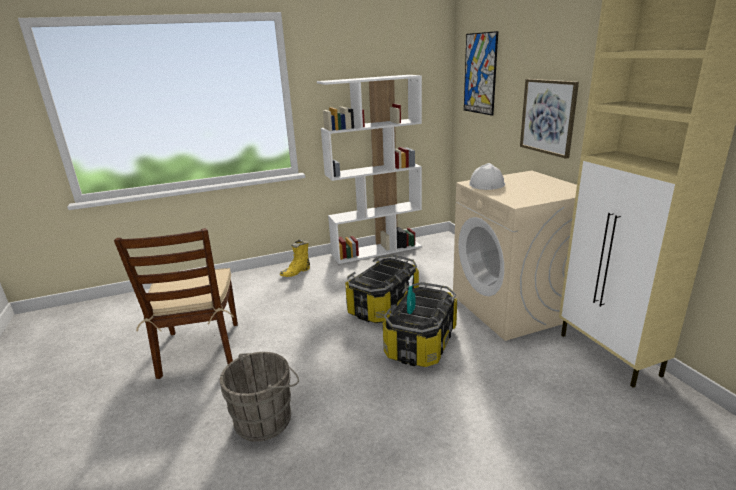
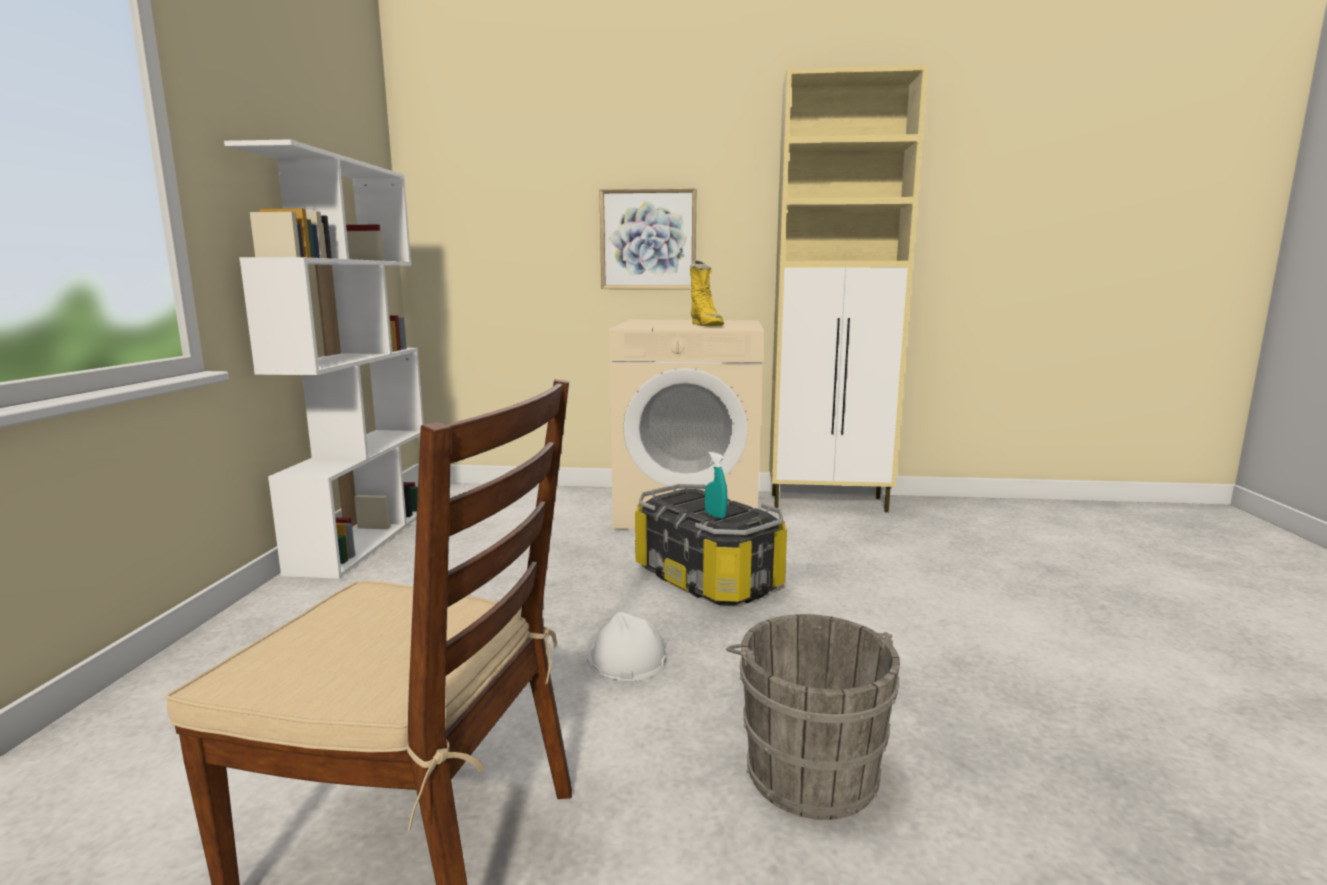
camera: 65 degrees left, 10 degrees down
yellow boot [279,239,310,277] -> yellow boot moved to [690,260,724,326]
storage box [345,255,419,323] -> none
picture [464,31,498,116] -> none
white hard hat [469,163,505,190] -> white hard hat moved to [587,612,667,681]

